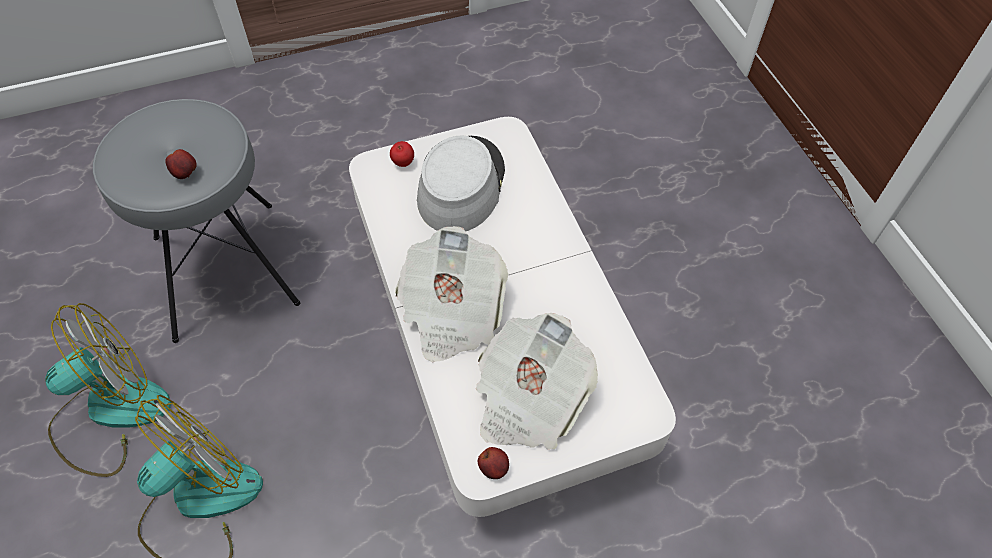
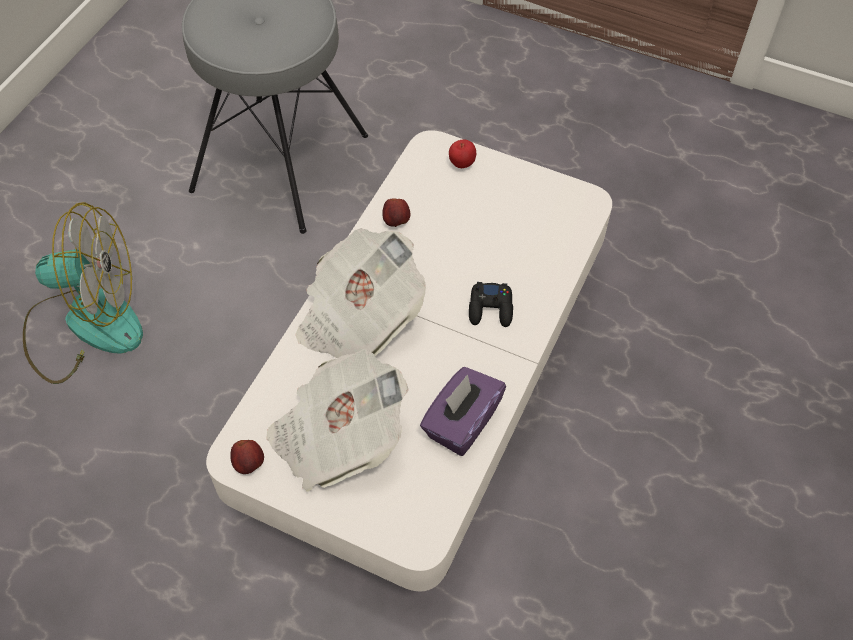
camera: 45 degrees right, 0 degrees up
fan [45,303,171,477] -> none
apple [165,149,197,179] -> apple moved to [382,198,410,227]
grey hat [417,135,505,231] -> none
none -> purple tissue box [420,367,506,456]
none -> black game controller [469,282,513,327]

